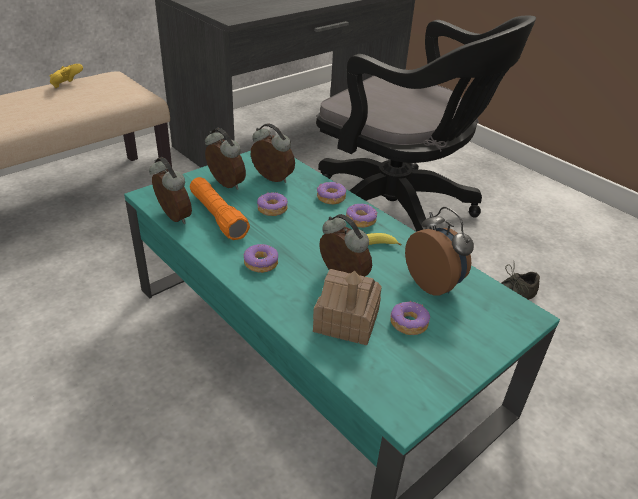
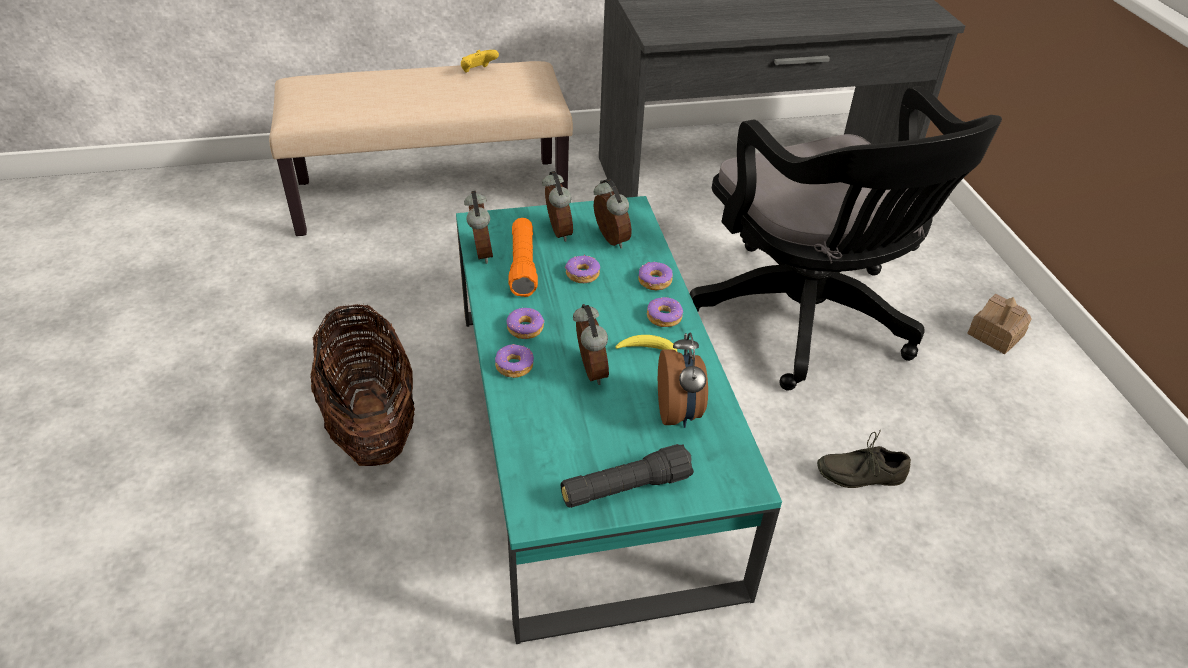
camera: 30 degrees right, 5 degrees up
toy house [313,269,382,345] -> toy house moved to [967,294,1032,354]
donut [390,301,430,335] -> donut moved to [495,344,534,378]
none -> basket [311,303,415,466]
none -> black flashlight [561,444,694,508]

